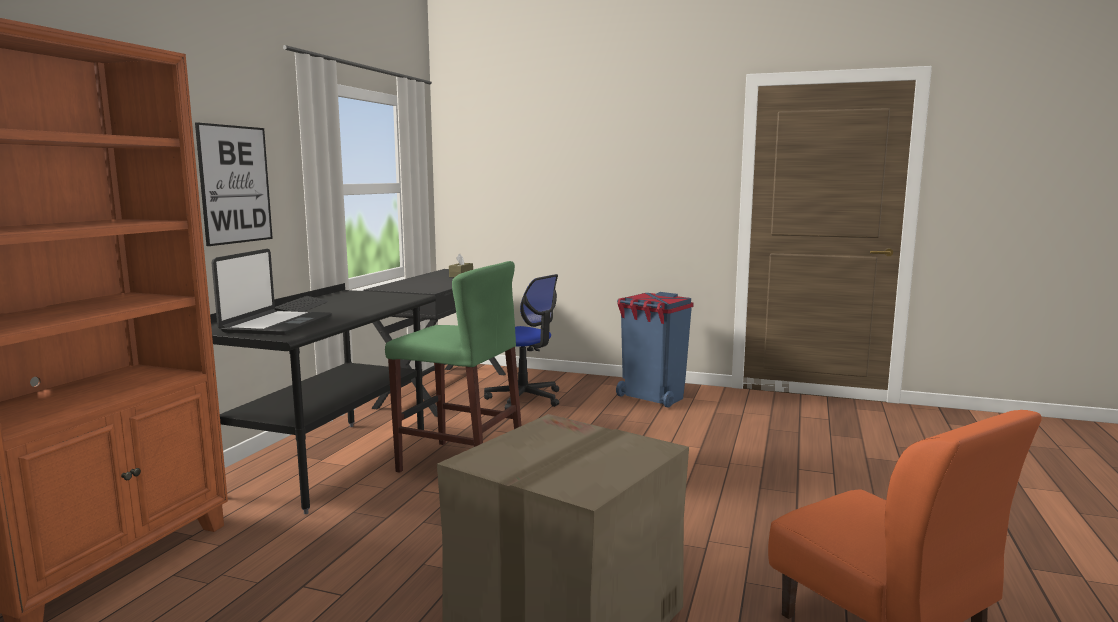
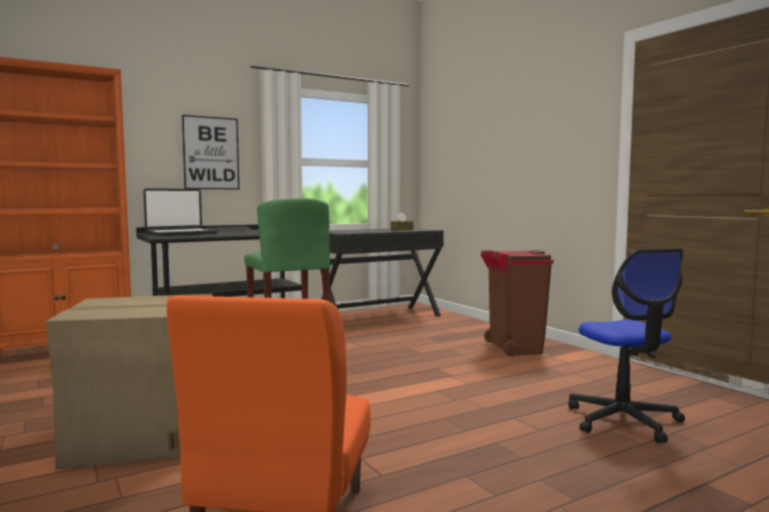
camera: 40 degrees right, 5 degrees down
office chair [484,274,559,410] -> office chair moved to [568,248,685,443]
blue trash can [616,292,694,408] -> brown trash can [481,250,553,356]

